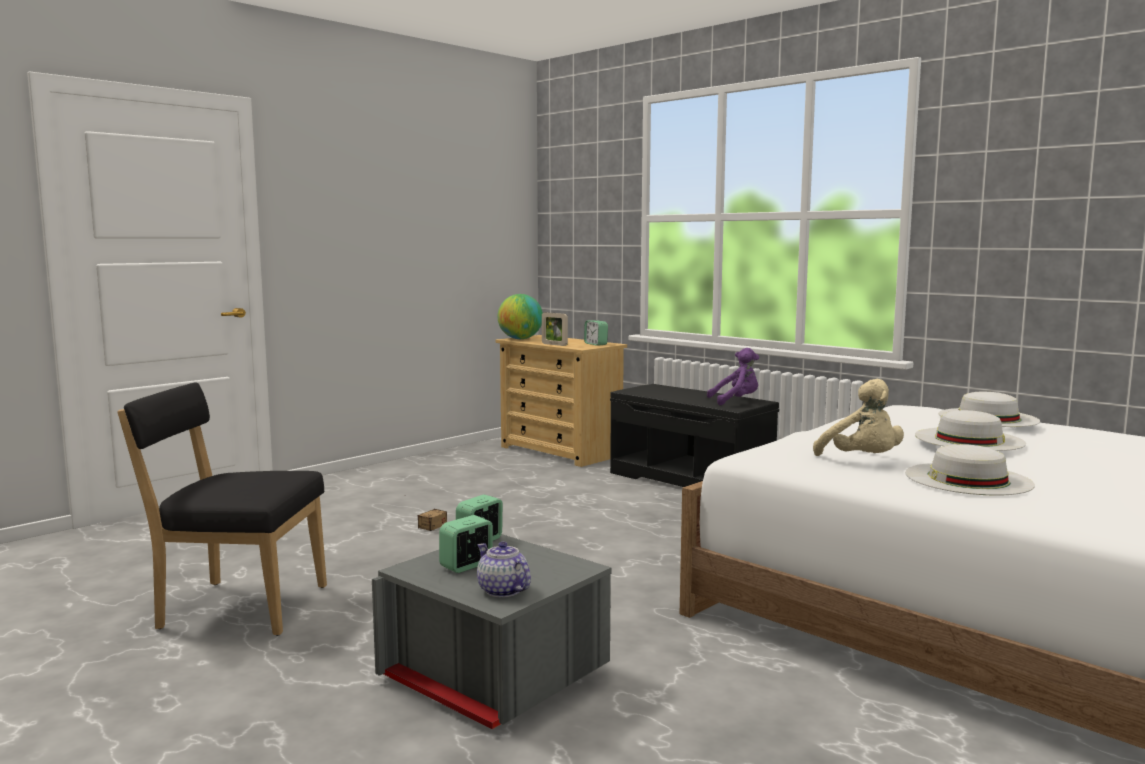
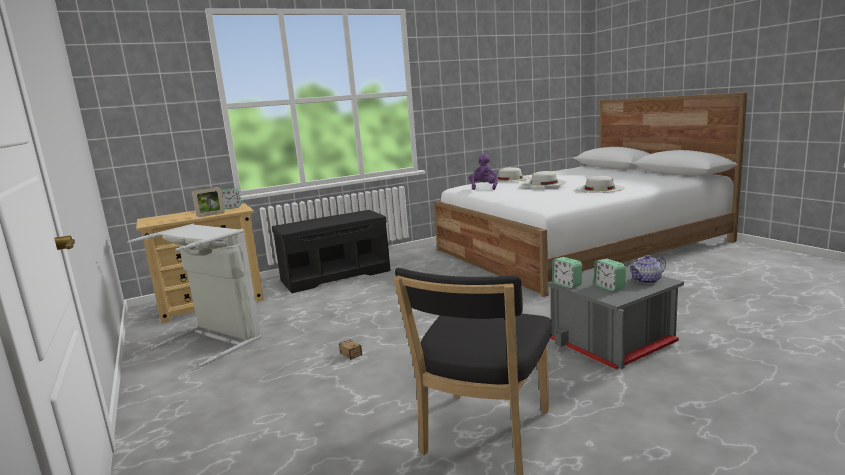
camera: 70 degrees left, 5 degrees up
globe [498,294,543,339] -> none
purple plush toy [707,348,759,405] -> purple plush toy moved to [469,154,498,190]
beige plush toy [813,379,904,456] -> none
none -> grey laundry basket [127,224,261,367]

